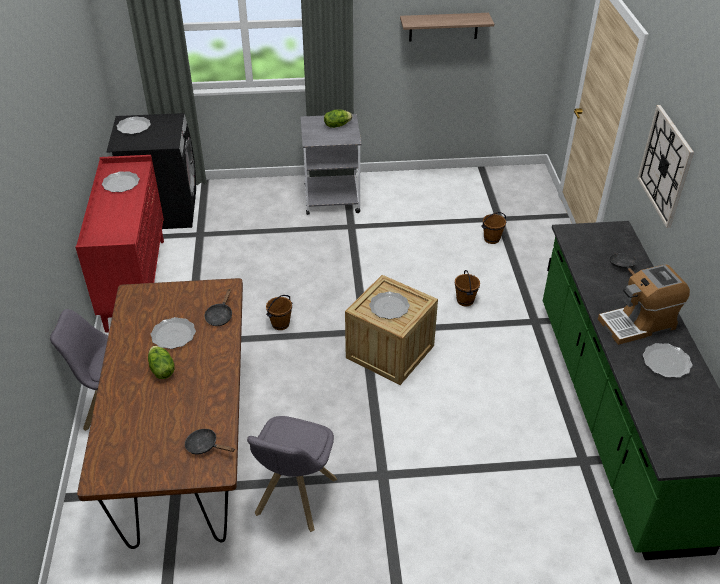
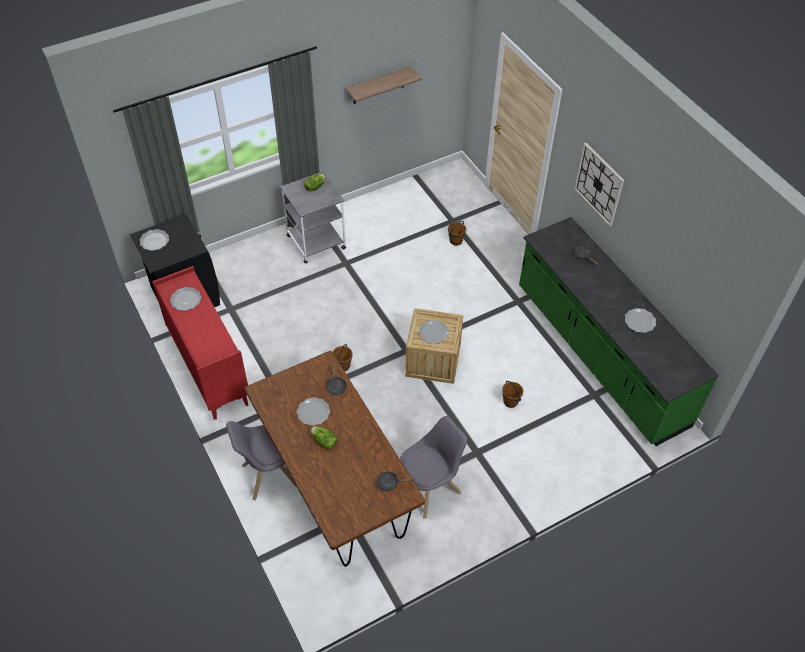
camera: 25 degrees left, 10 degrees up
grey chair [247,416,337,532] -> grey chair turned 120 degrees counterclockwise [400,416,467,519]
brown bucket [455,270,480,306] -> brown bucket moved to [502,381,523,408]
coffee machine [598,264,690,345] -> none

